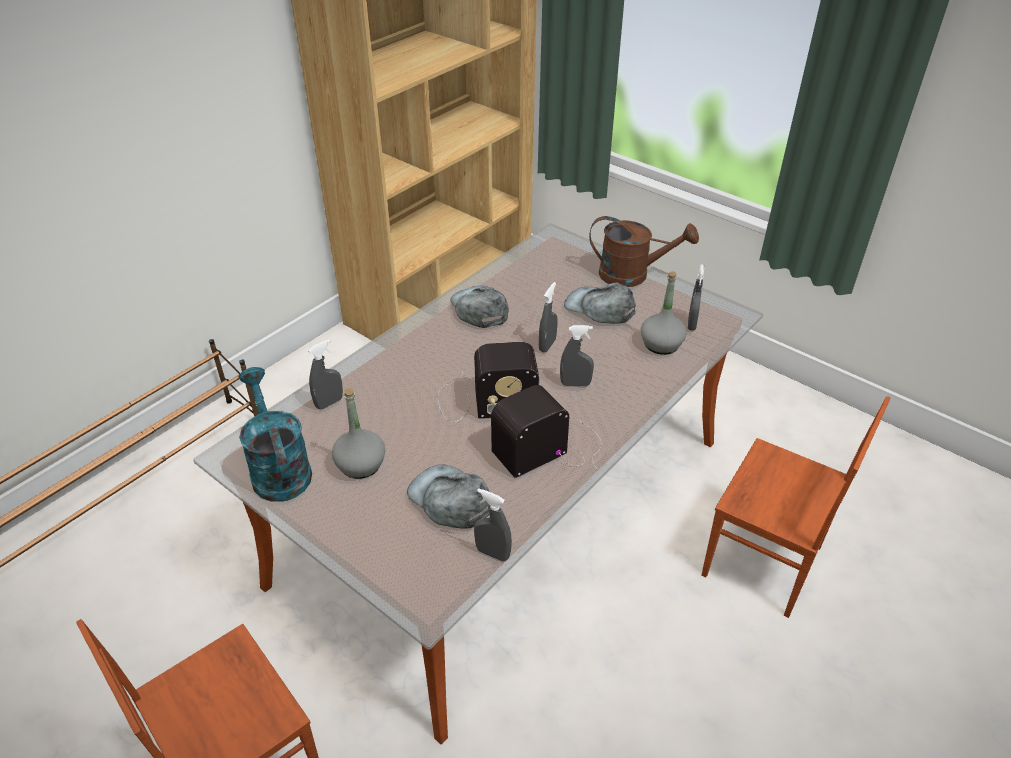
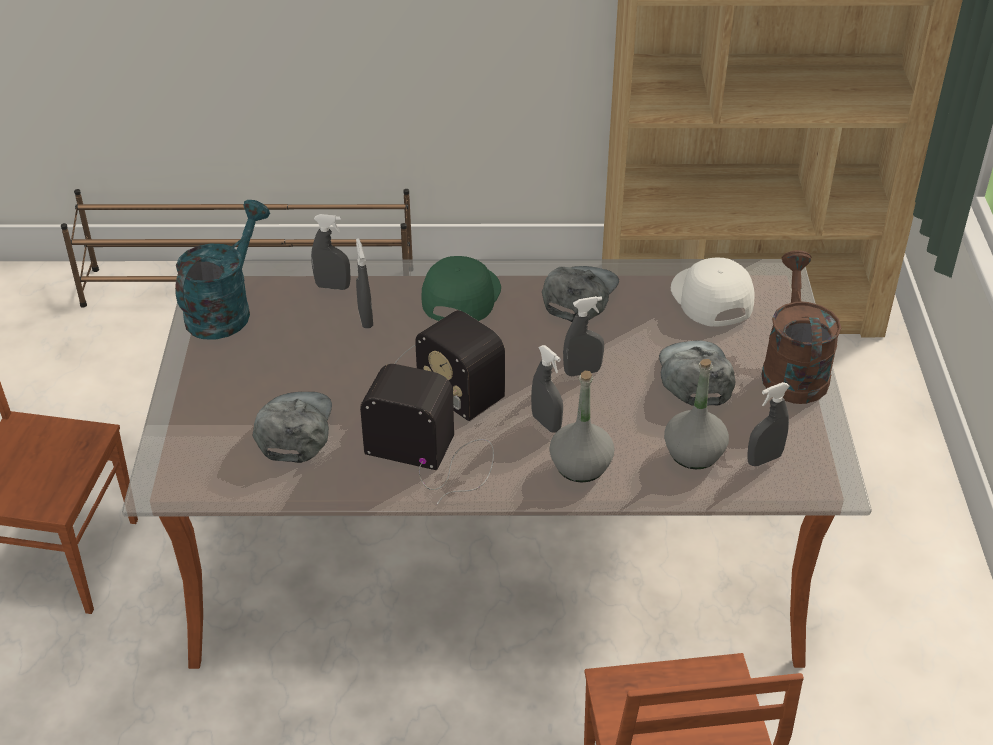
camera: 50 degrees right, 0 degrees up
grey bottle [332,388,385,479] -> grey bottle moved to [549,371,614,482]
grey spray bottle [474,488,512,561] -> grey spray bottle moved to [356,238,373,329]
brown watering can [589,216,699,287] -> brown watering can turned 150 degrees counterclockwise [761,250,841,404]
none -> green cap [421,256,501,321]
none -> white cap [671,258,755,327]

